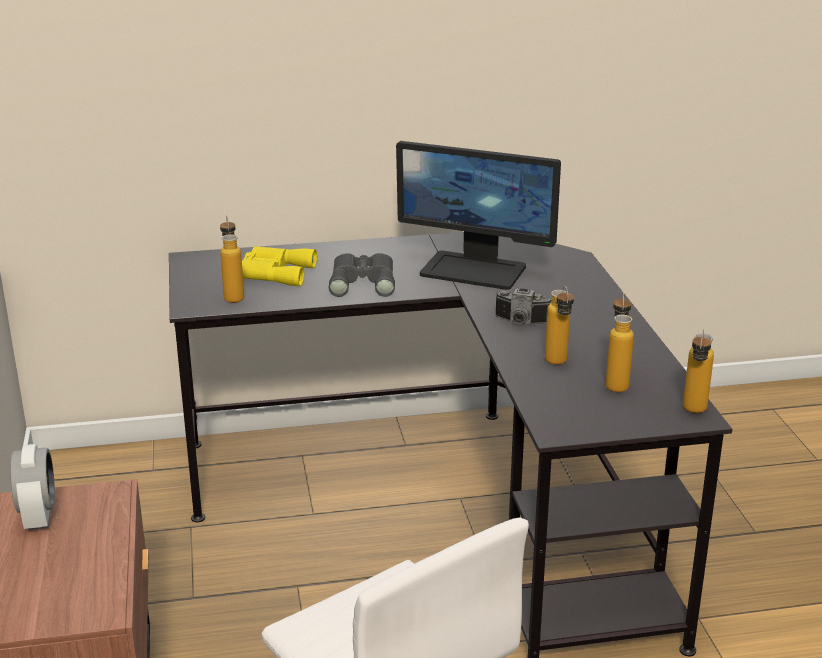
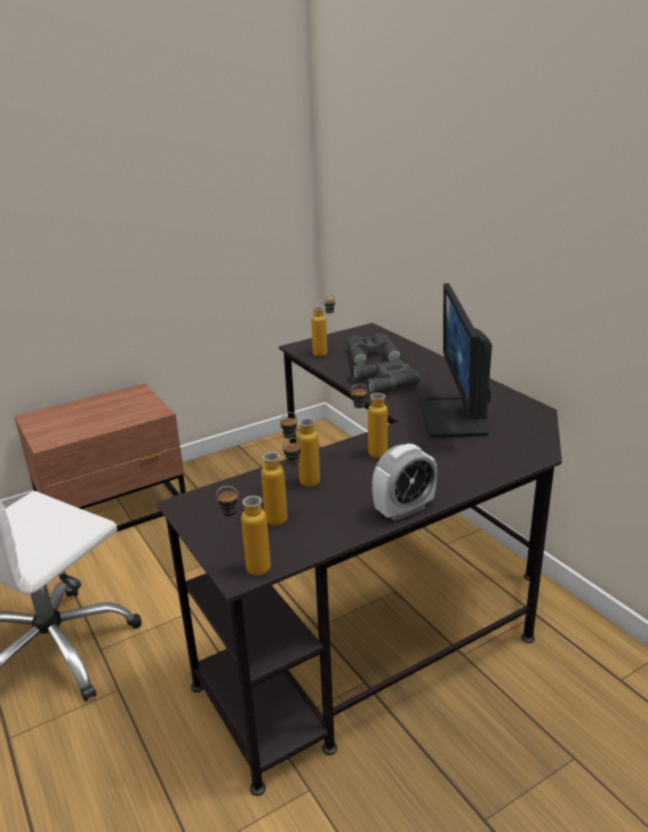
camera: 70 degrees right, 0 degrees up
alarm clock [10,444,55,530] -> alarm clock moved to [372,444,437,521]
yellow binoculars [242,246,317,286] -> grey binoculars [346,334,402,365]
camera [495,288,552,324] -> bottle [351,384,388,458]

